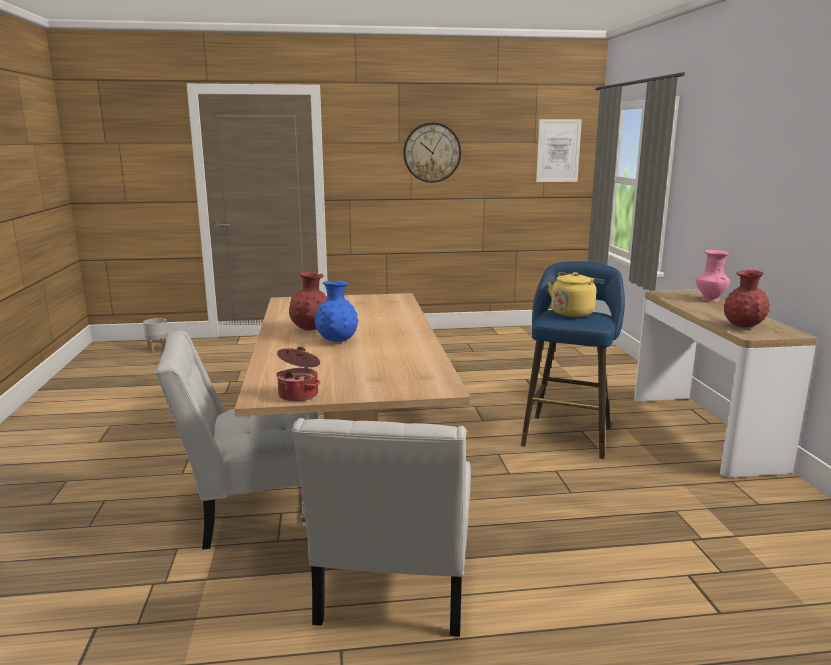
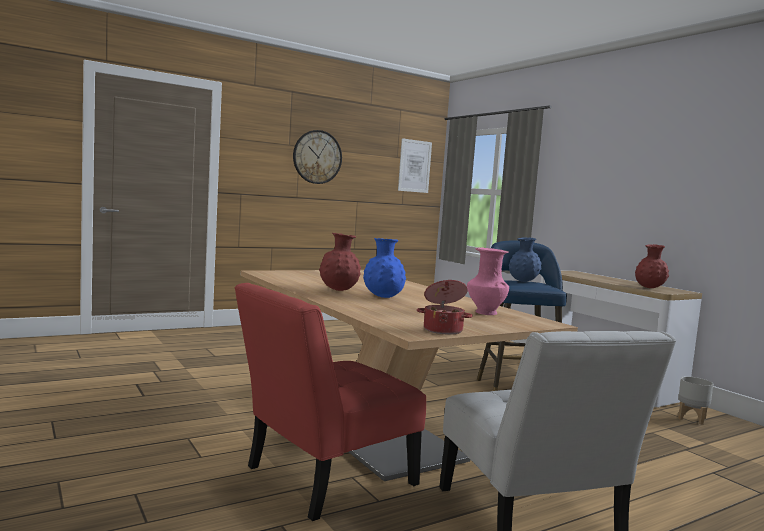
camera: 25 degrees left, 10 degrees down
grey planter [143,318,168,353] -> grey planter moved to [678,376,713,425]
white chair [156,331,320,550] -> red chair [235,283,426,521]
yellow kettle [548,272,605,317] -> blue vase [509,237,542,282]
pink vase [696,250,731,302] -> pink vase moved to [467,247,509,315]

